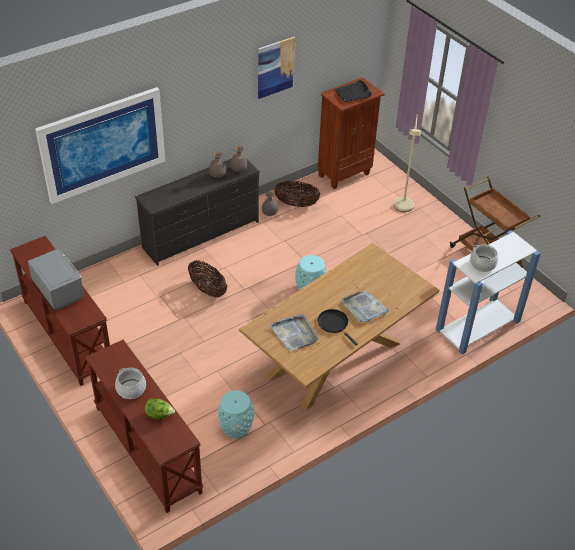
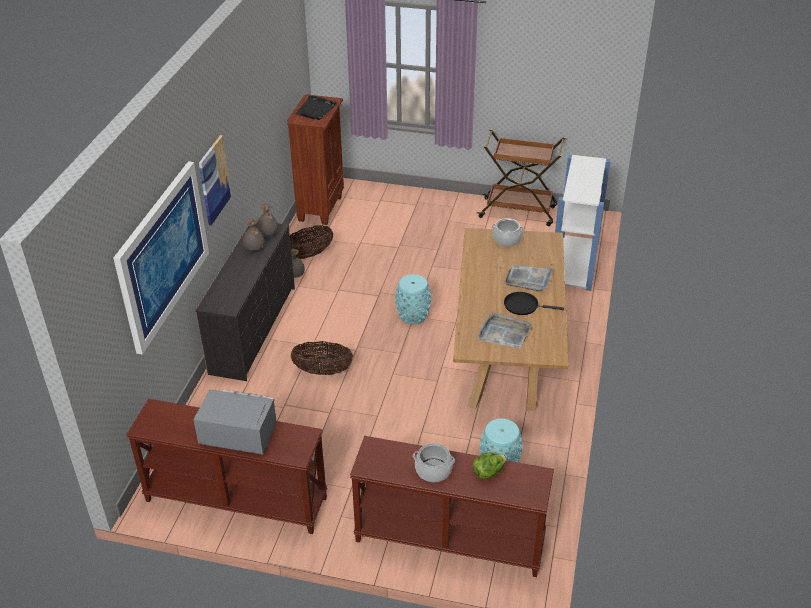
camera: 40 degrees left, 5 degrees down
picture [258,37,295,99] -> picture moved to [199,135,231,225]
beige floor lamp [394,114,421,212] -> none
cooking pot [470,244,498,272] -> cooking pot moved to [491,218,524,247]

